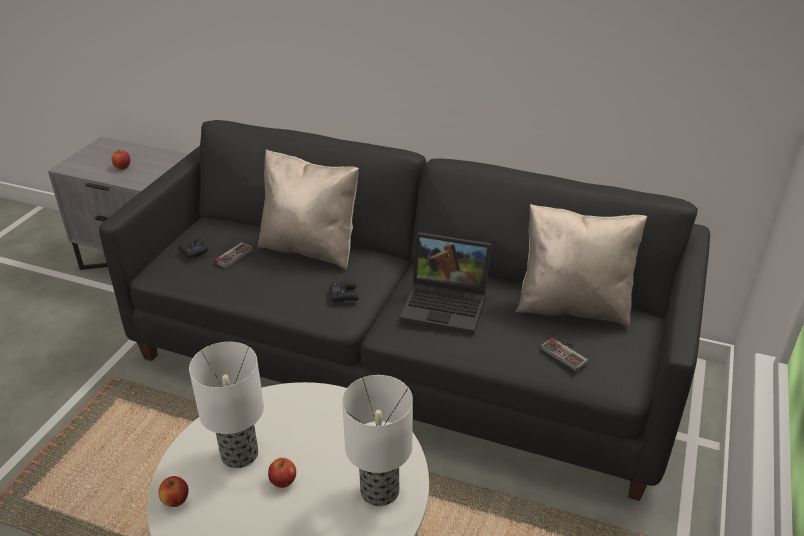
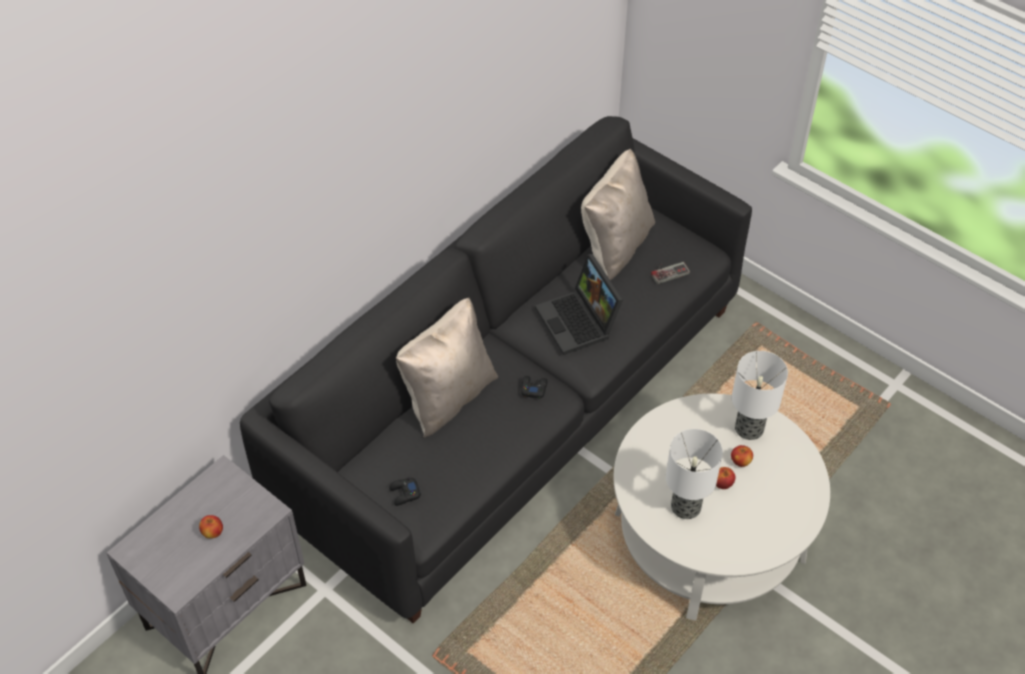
camera: 70 degrees left, 15 degrees up
apple [159,476,189,507] -> apple moved to [731,445,753,467]
game controller [214,242,253,268] -> none
laptop [399,232,492,335] -> laptop turned 120 degrees clockwise [535,254,623,355]

